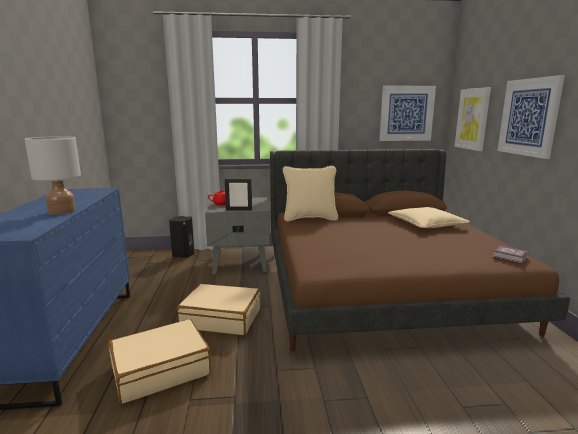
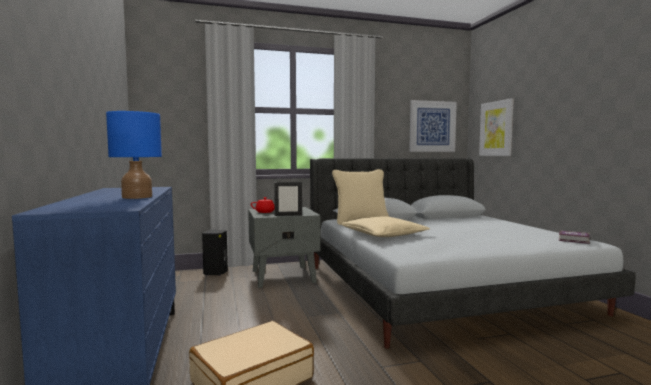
camera: 10 degrees left, 10 degrees down
grey table lamp [24,136,81,215] -> blue table lamp [106,111,162,199]
beige suitcase [177,284,260,336] -> none
brown bed [270,149,570,351] -> grey bed [310,158,636,349]
beige pillow [388,207,470,228] -> beige pillow moved to [340,216,430,237]
picture [497,75,565,159] -> none

